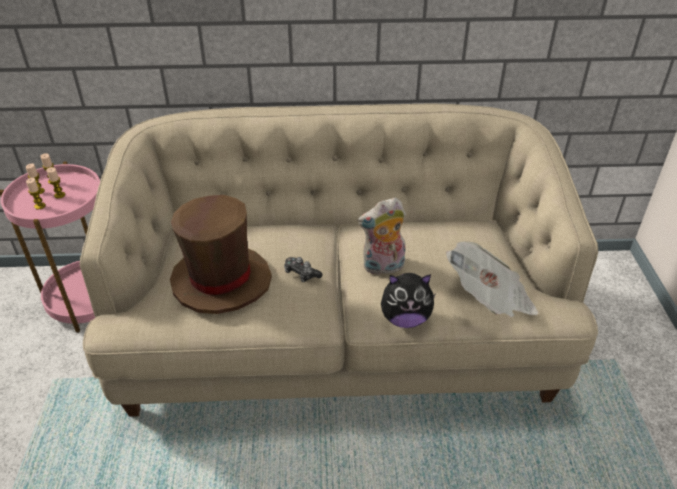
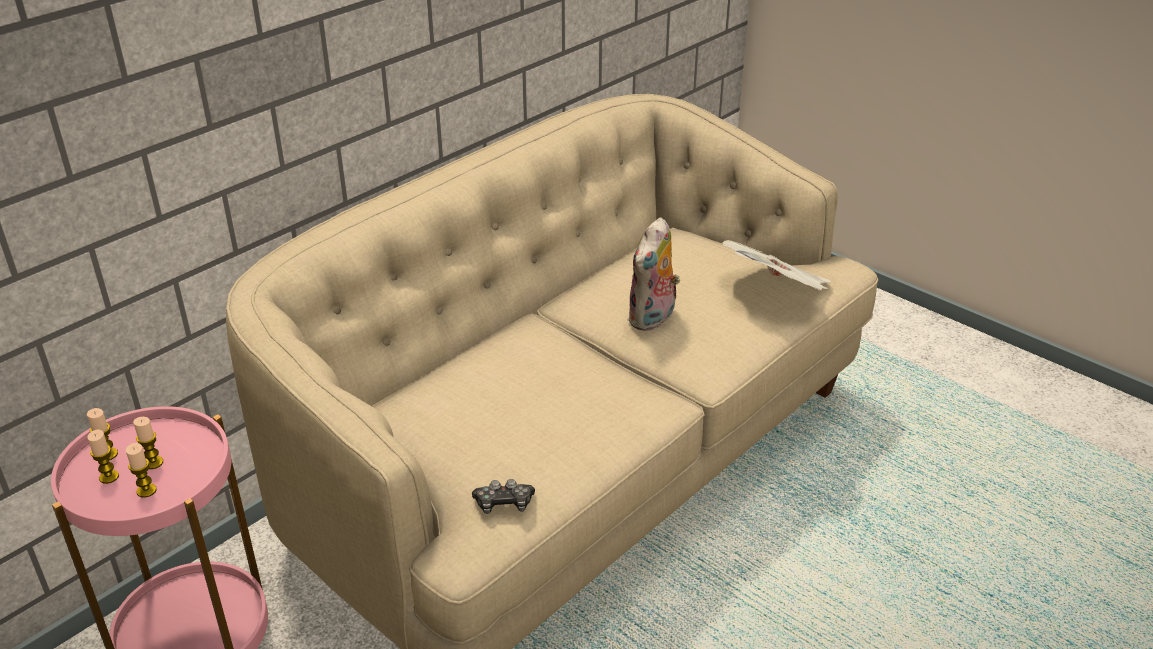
camera: 45 degrees left, 5 degrees down
brown hat [170,195,272,314] -> none
game controller [284,257,323,282] -> game controller moved to [472,479,535,514]
plush toy [381,273,436,328] -> none

